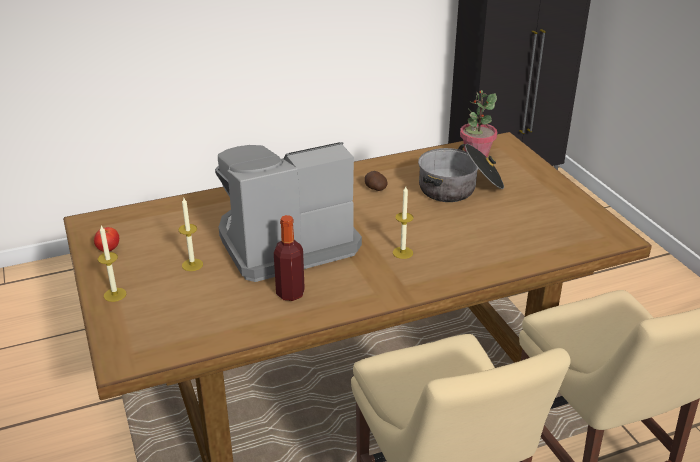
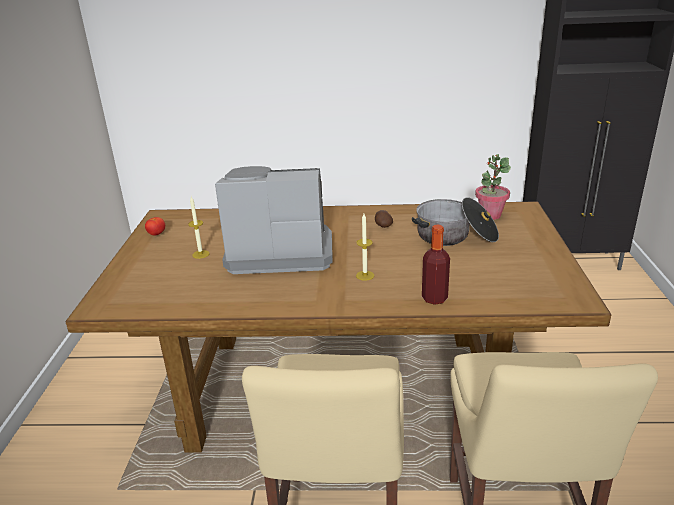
camera: 25 degrees right, 5 degrees down
candle [98,226,126,302] -> none
bottle [274,215,305,301] -> bottle moved to [422,225,450,305]

